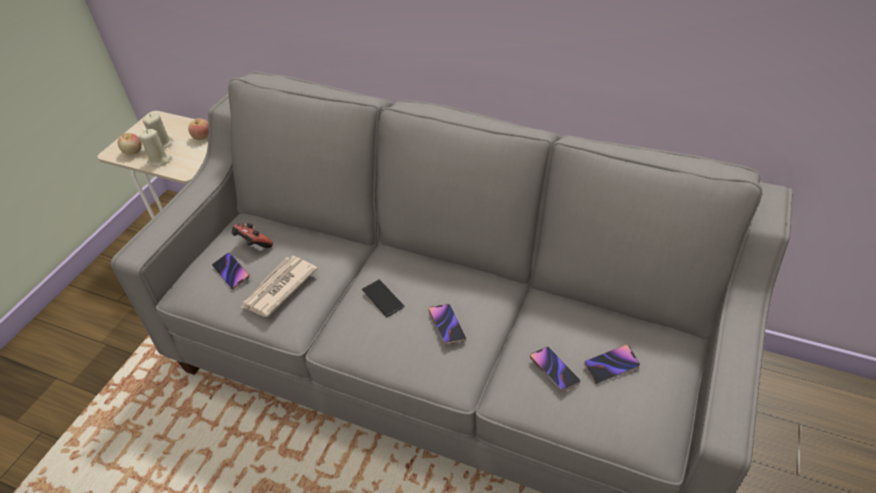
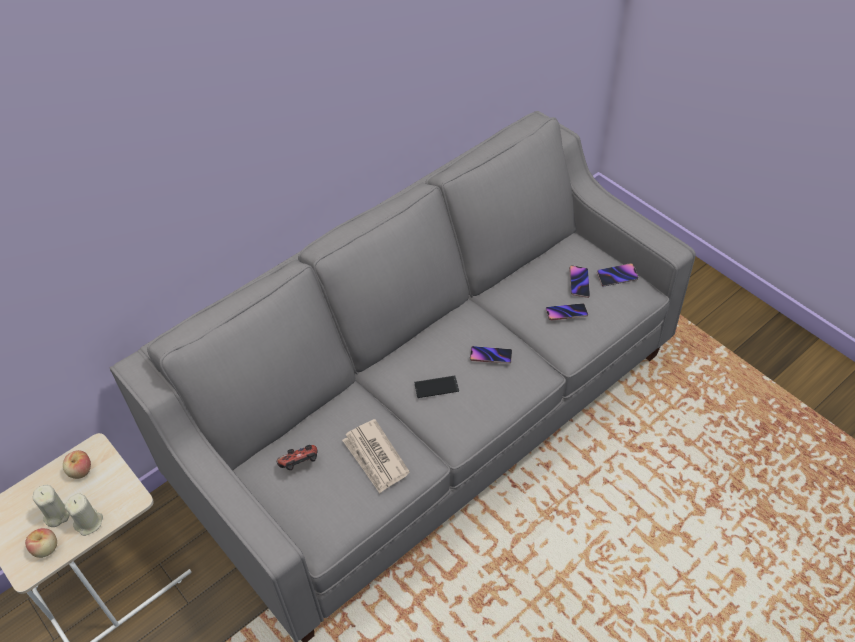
camera: 65 degrees left, 5 degrees up
phone [212,252,250,289] -> phone moved to [597,263,638,286]

